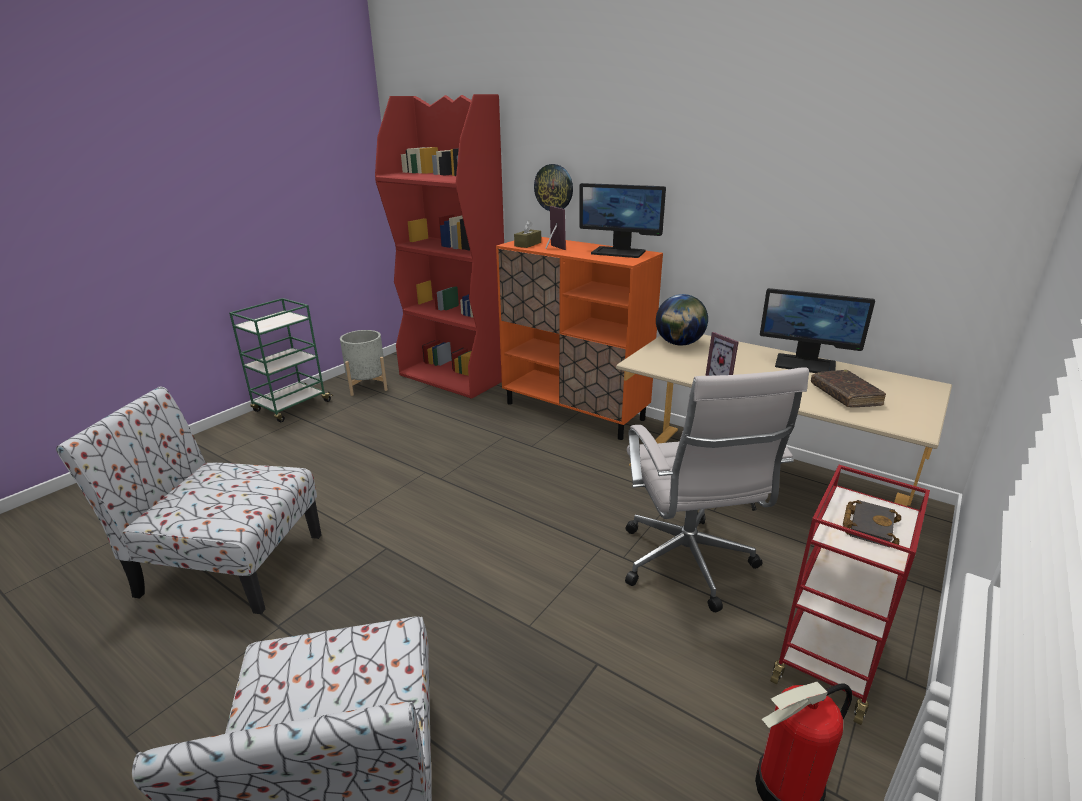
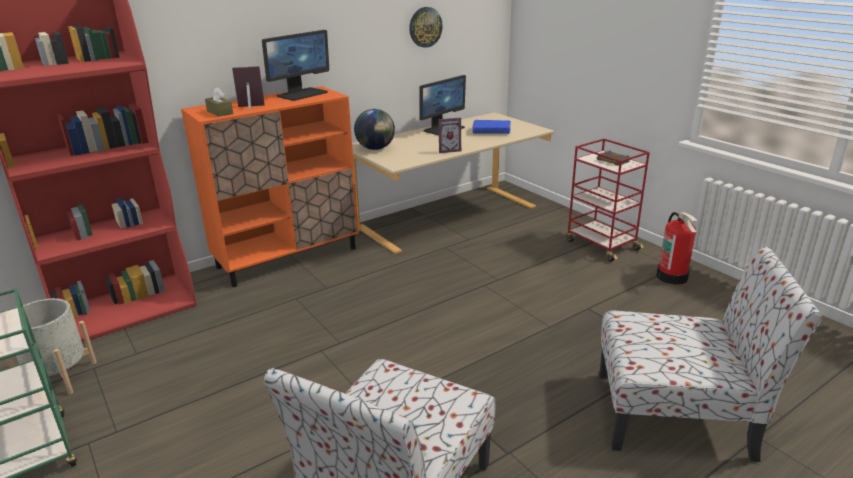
camera: 70 degrees left, 0 degrees up
wall clock [534,164,573,211] -> wall clock moved to [409,7,443,48]
white office chair [625,367,809,612] -> none
brown book [811,370,886,407] -> blue book [472,120,511,134]

